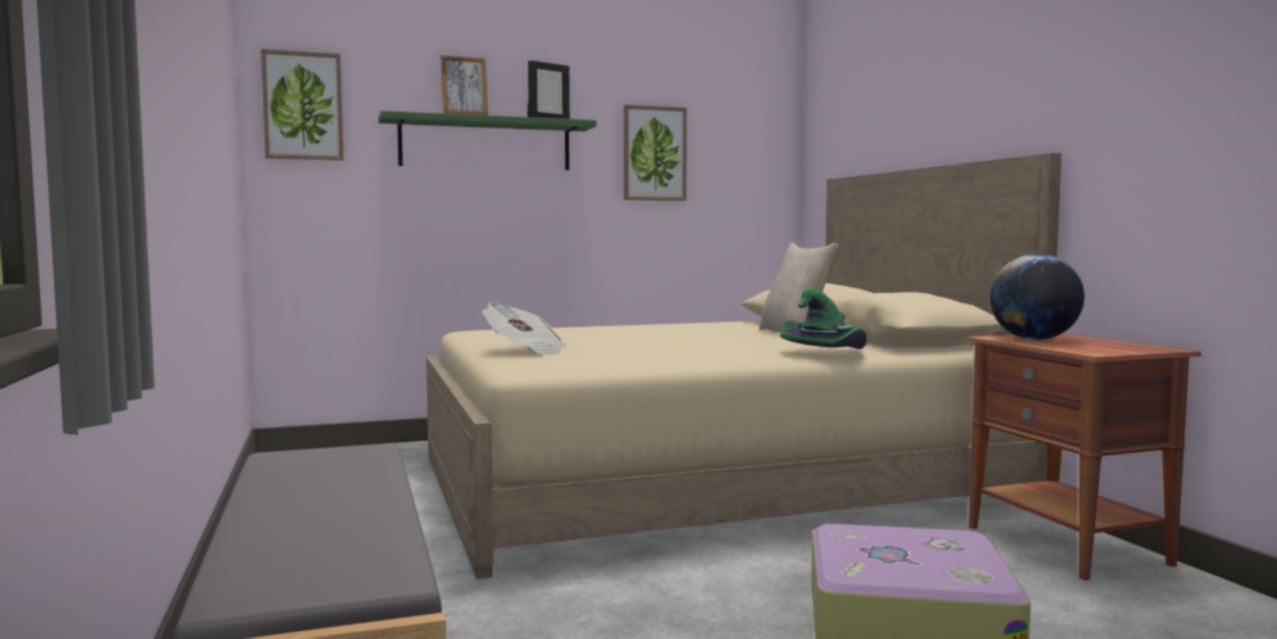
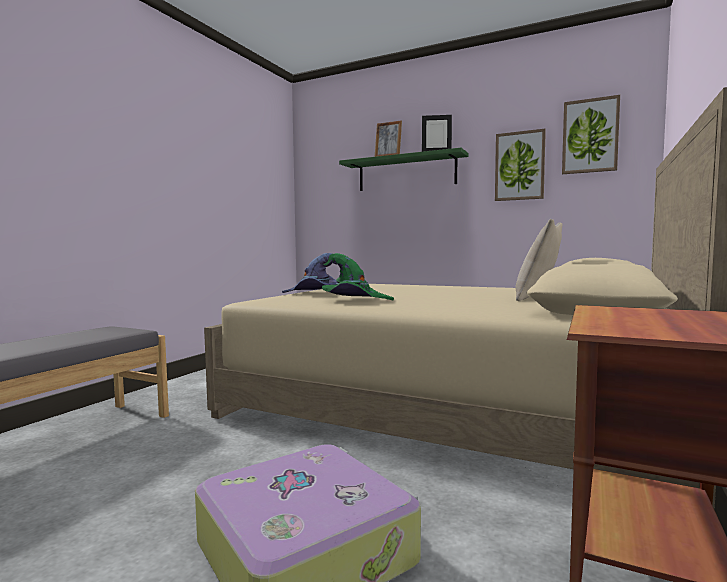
camera: 45 degrees right, 0 degrees up
picture [261,49,343,160] -> picture moved to [562,95,620,174]
newspaper [482,302,566,356] -> purple hat [282,253,338,293]
green hat [780,288,867,349] -> green hat moved to [322,253,394,301]
globe [990,253,1084,340] -> none

